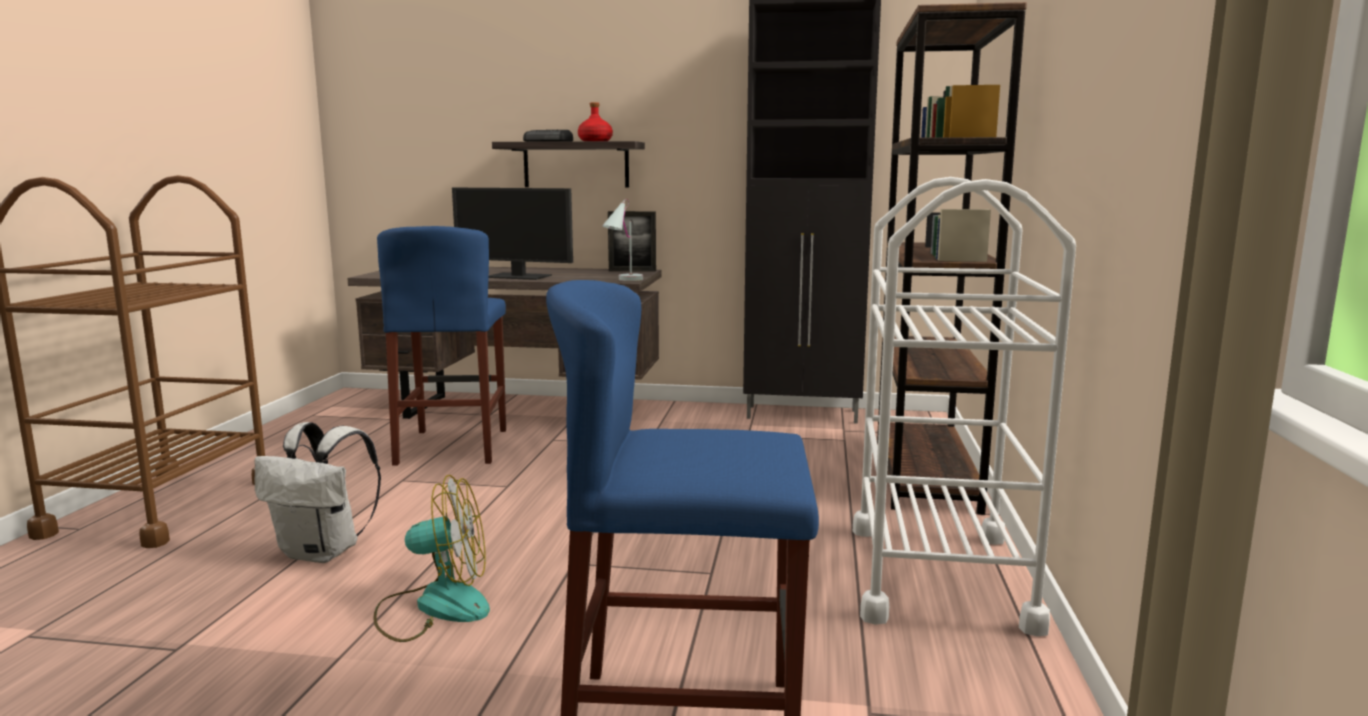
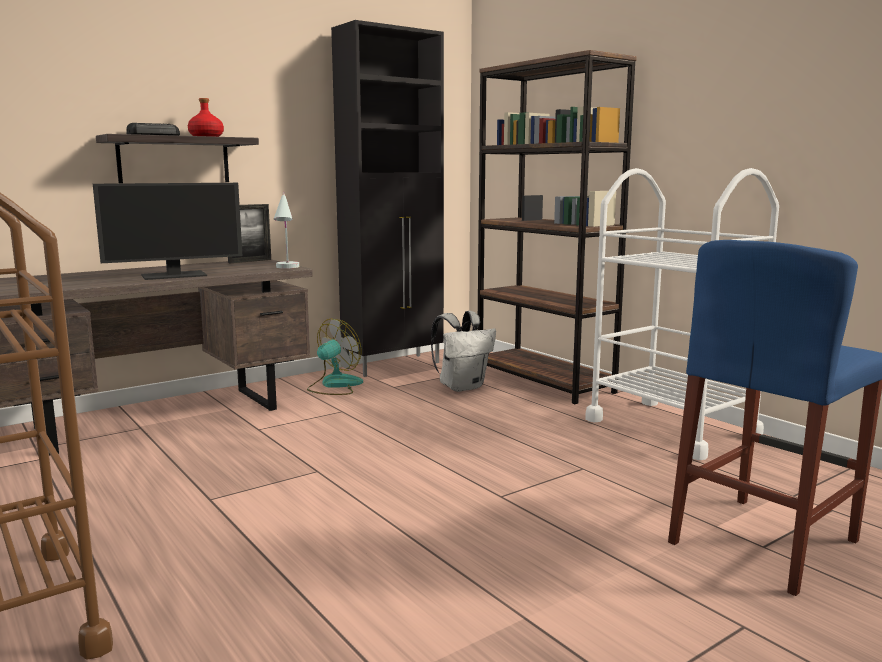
camera: 45 degrees left, 0 degrees up
white backpack [255,422,381,563] -> white backpack moved to [431,311,496,392]
fan [373,475,490,642] -> fan moved to [307,319,363,395]
blue stool [377,226,506,466] -> none

